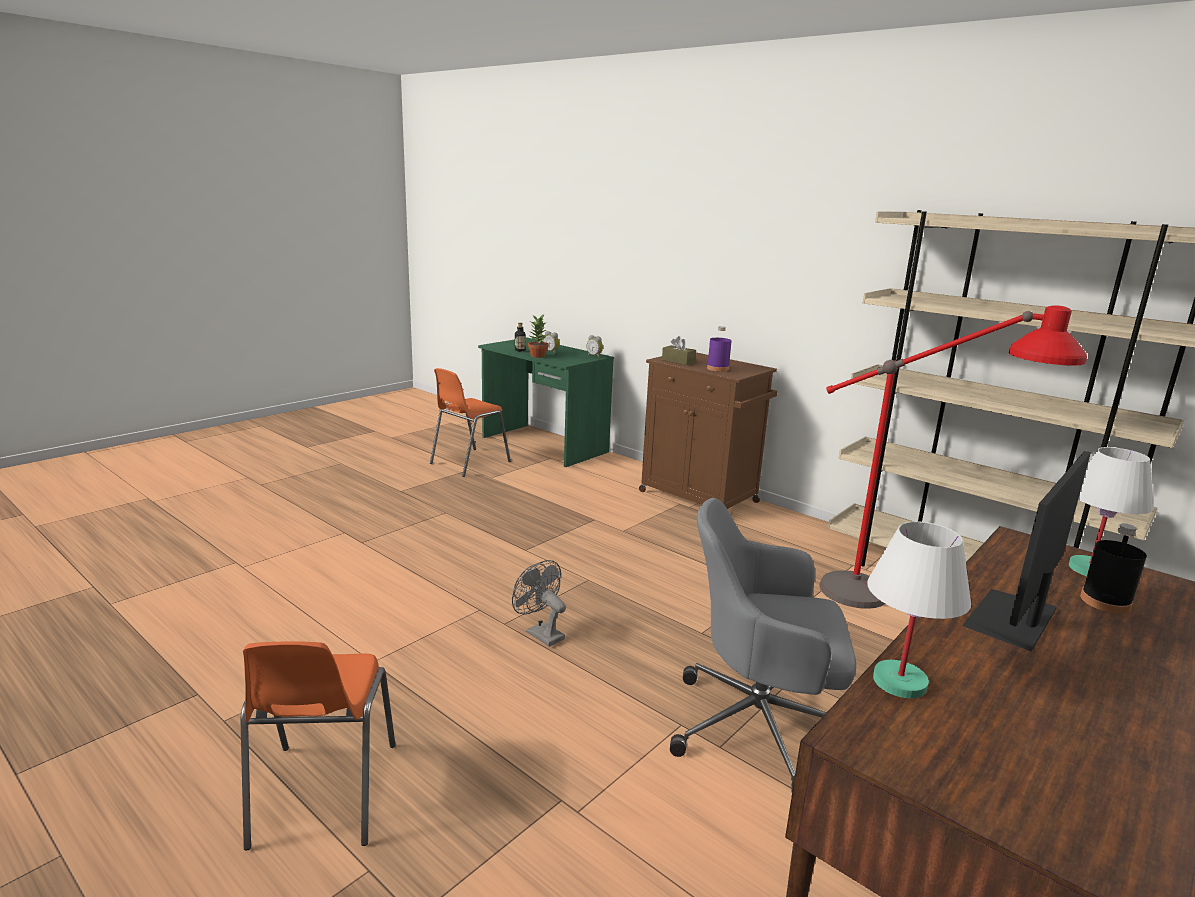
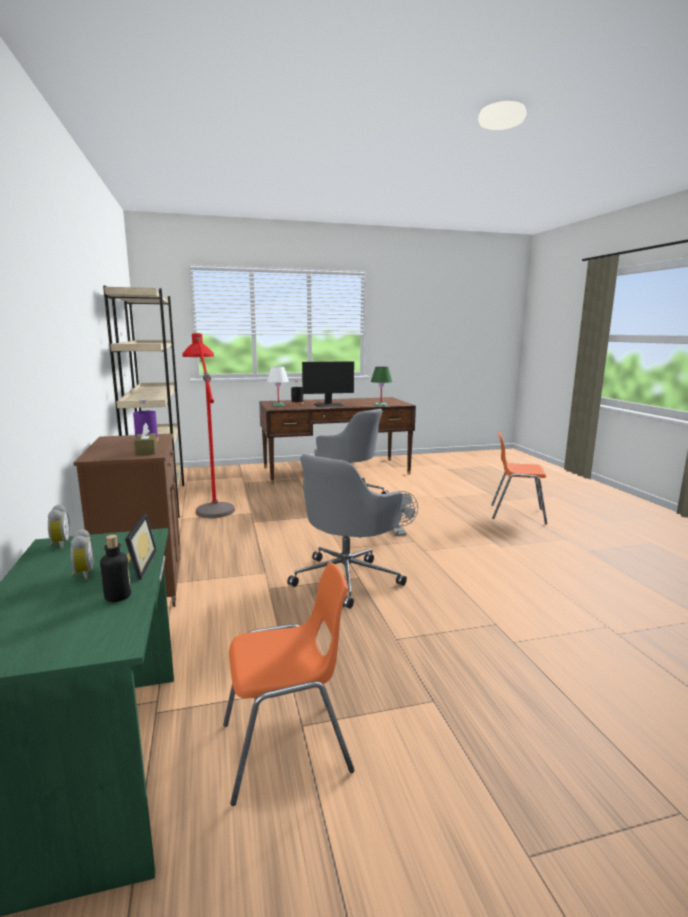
camera: 145 degrees left, 5 degrees down
orange chair [240,642,396,851] -> orange chair turned 105 degrees counterclockwise [491,432,547,524]
potted plant [528,314,549,358] -> picture frame [125,513,157,580]
white table lamp [867,521,971,698] -> green table lamp [371,367,392,406]
none -> grey office chair [287,454,407,609]

